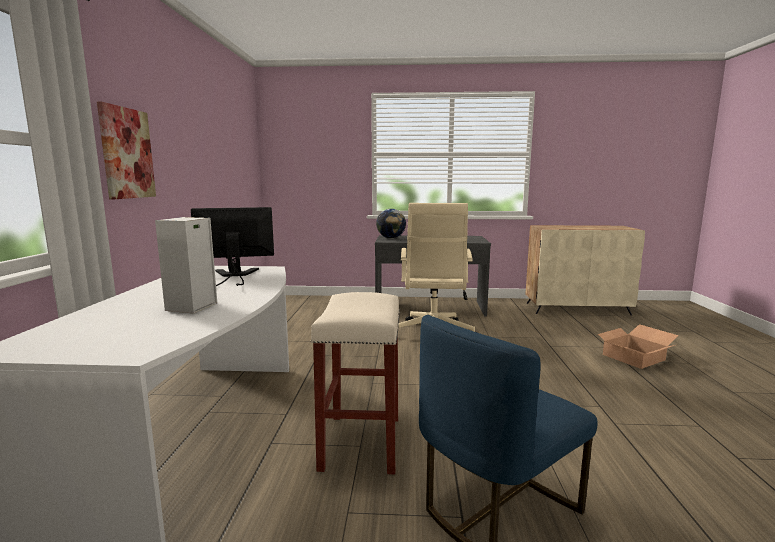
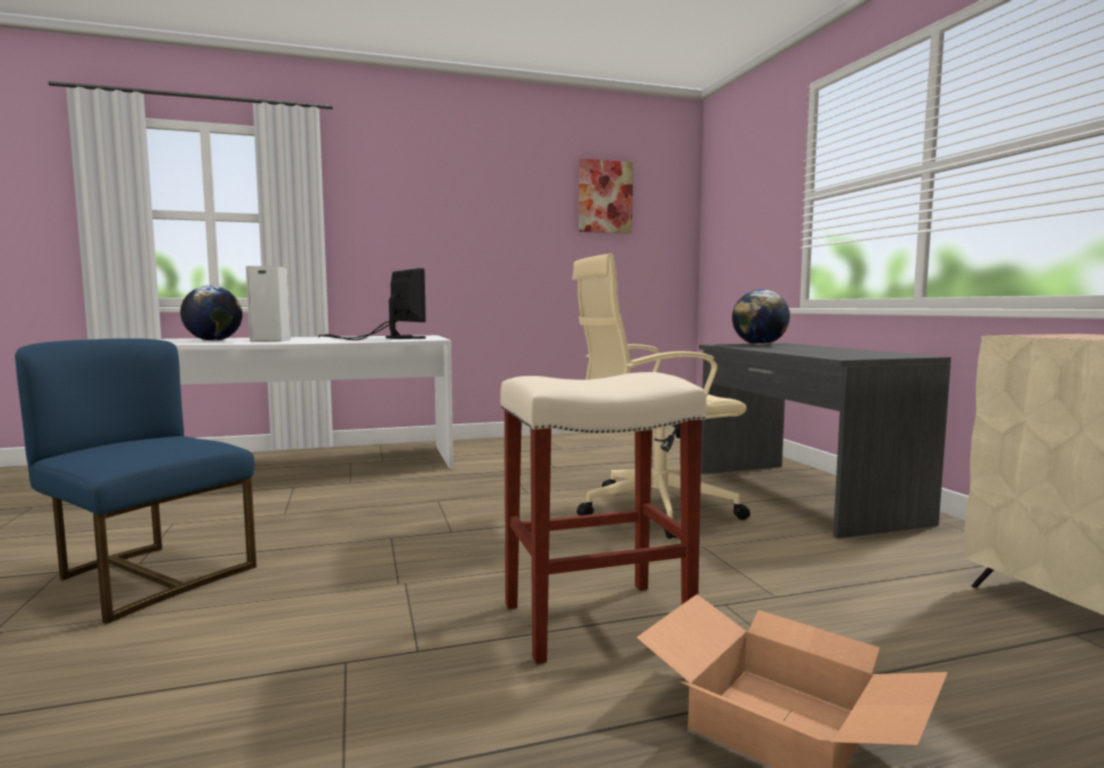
camera: 70 degrees right, 5 degrees down
picture [97,102,156,199] -> picture moved to [579,158,633,234]
beige stool [311,292,400,474] -> beige stool moved to [500,372,707,664]
none -> globe [180,286,242,341]

